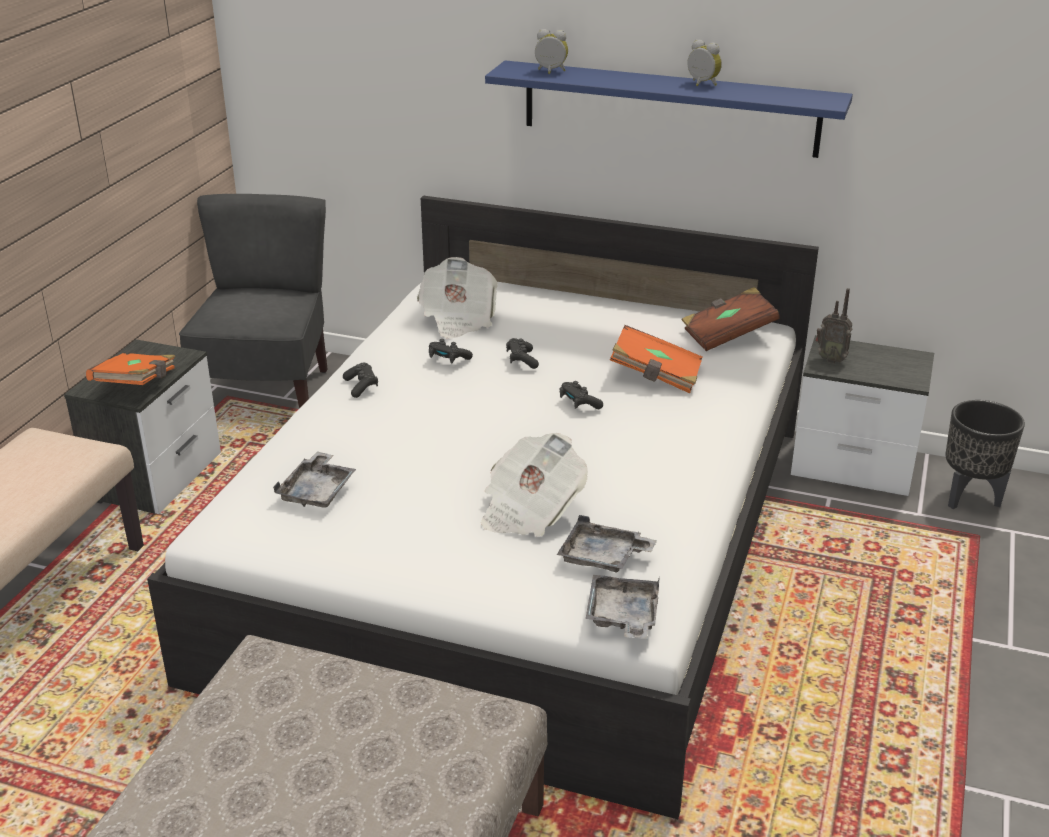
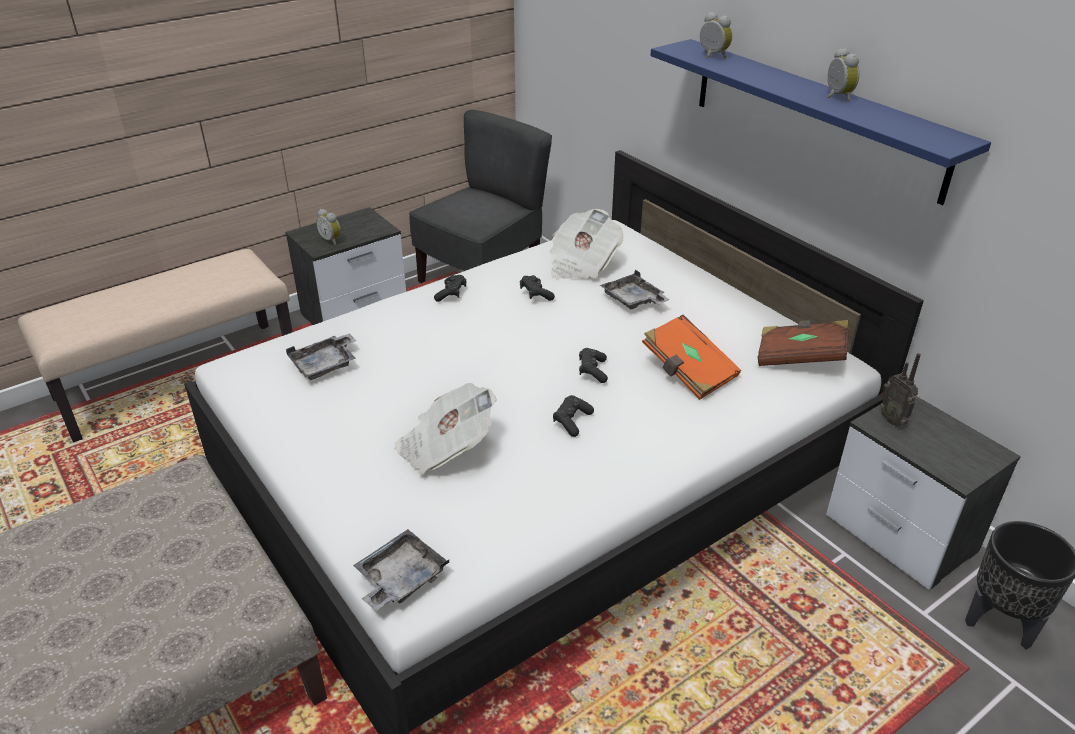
camera: 35 degrees right, 5 degrees up
orange book [86,353,175,385] -> alarm clock [316,209,341,245]
black game controller [506,338,539,369] -> black game controller moved to [553,395,594,437]
grey tray [557,515,657,573] -> grey tray moved to [600,270,670,309]

